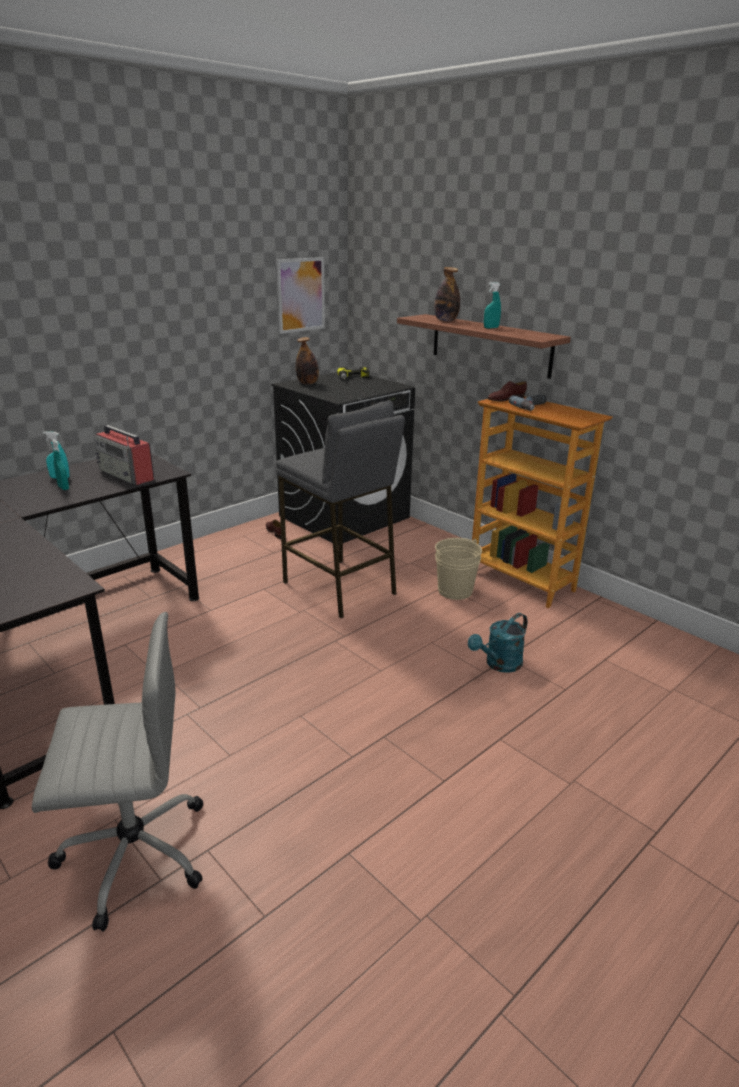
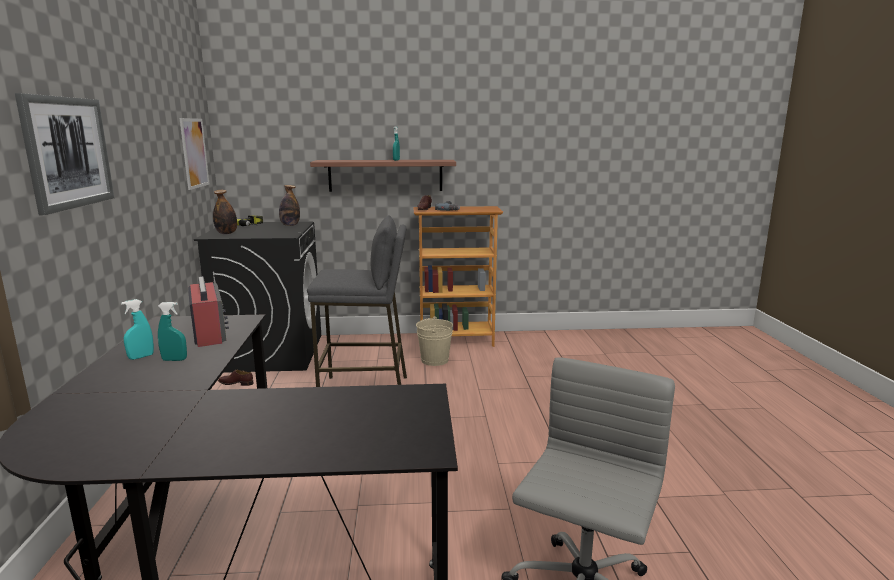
camera: 50 degrees left, 10 degrees down
radio [94,425,154,485] -> radio turned 105 degrees counterclockwise [188,272,229,347]
bottle [434,267,460,322] -> bottle moved to [279,185,300,226]
turquoise watering can [468,613,527,673] -> none
none -> picture [15,93,114,215]

